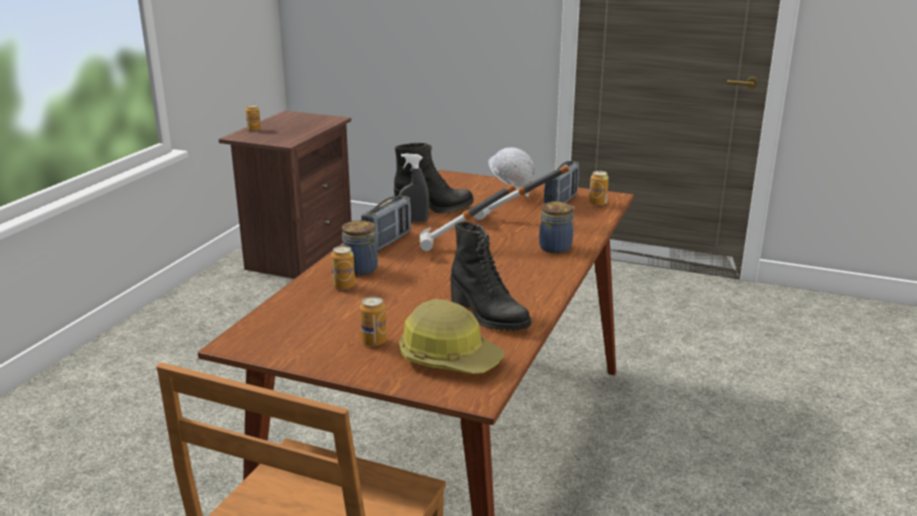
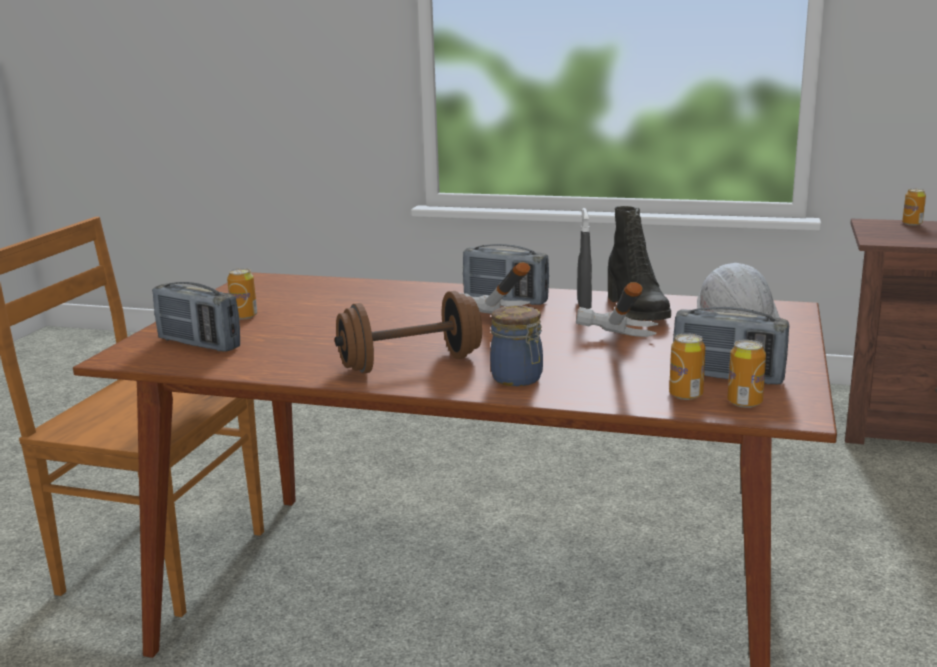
camera: 85 degrees right, 5 degrees down
can [331,246,355,290] -> can moved to [669,333,705,400]
jar [342,220,378,275] -> none
hard hat [399,299,505,374] -> radio [152,282,240,352]
black boot [450,222,531,331] -> none
none -> brown dumbbell [335,291,482,374]

